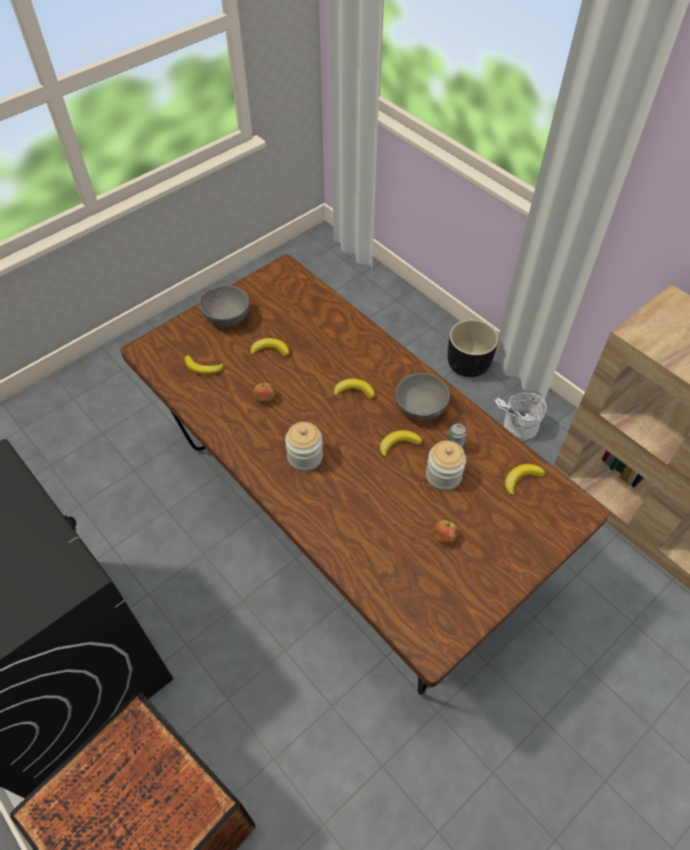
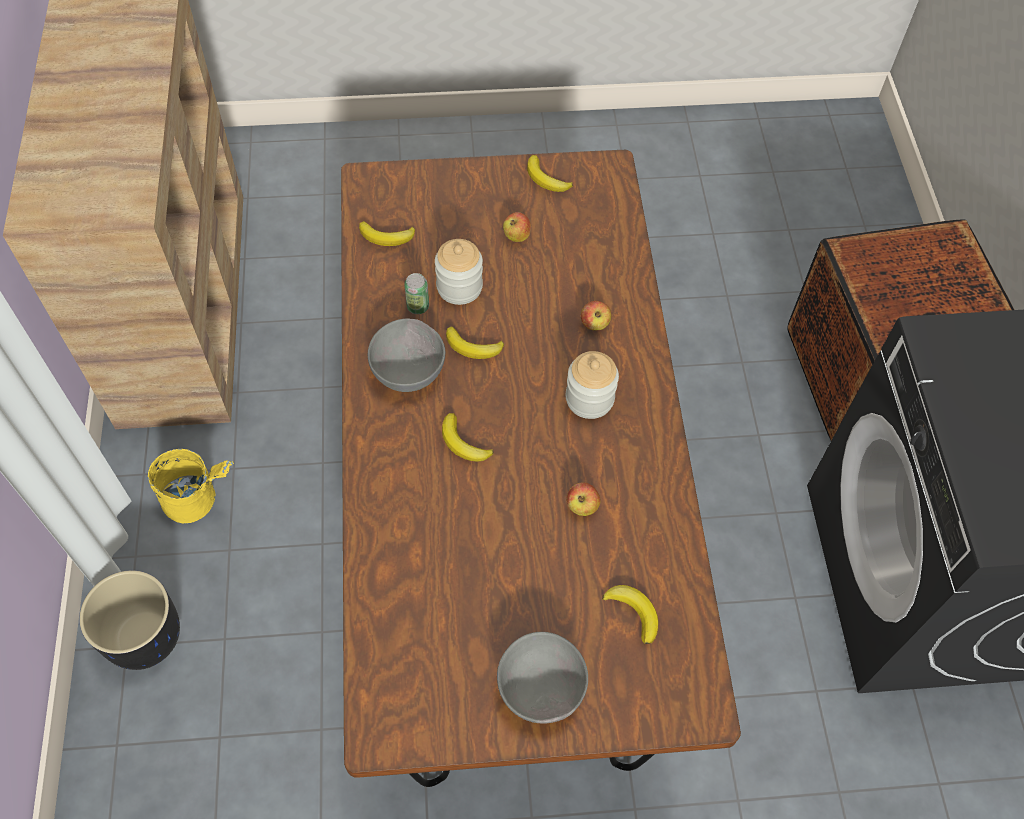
camera: 145 degrees left, 5 degrees up
banana [250,338,290,357] -> banana moved to [527,155,573,192]
white bucket [495,393,546,440] -> yellow bucket [148,449,234,524]
none -> apple [581,301,611,330]

